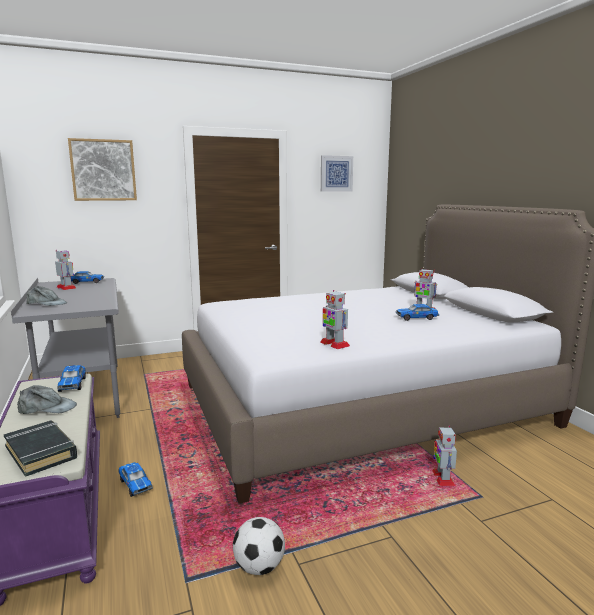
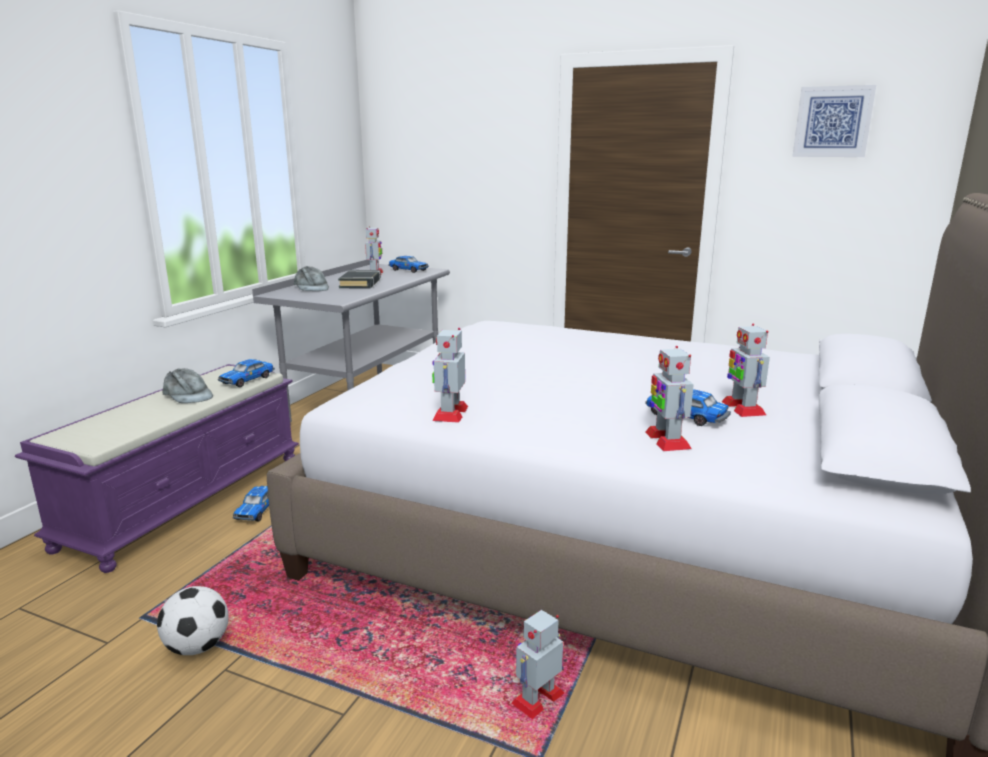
camera: 45 degrees right, 5 degrees up
black book [4,421,77,477] -> black book moved to [338,270,381,289]
picture [68,138,137,201] -> none
none -> toy robot [645,346,694,451]

